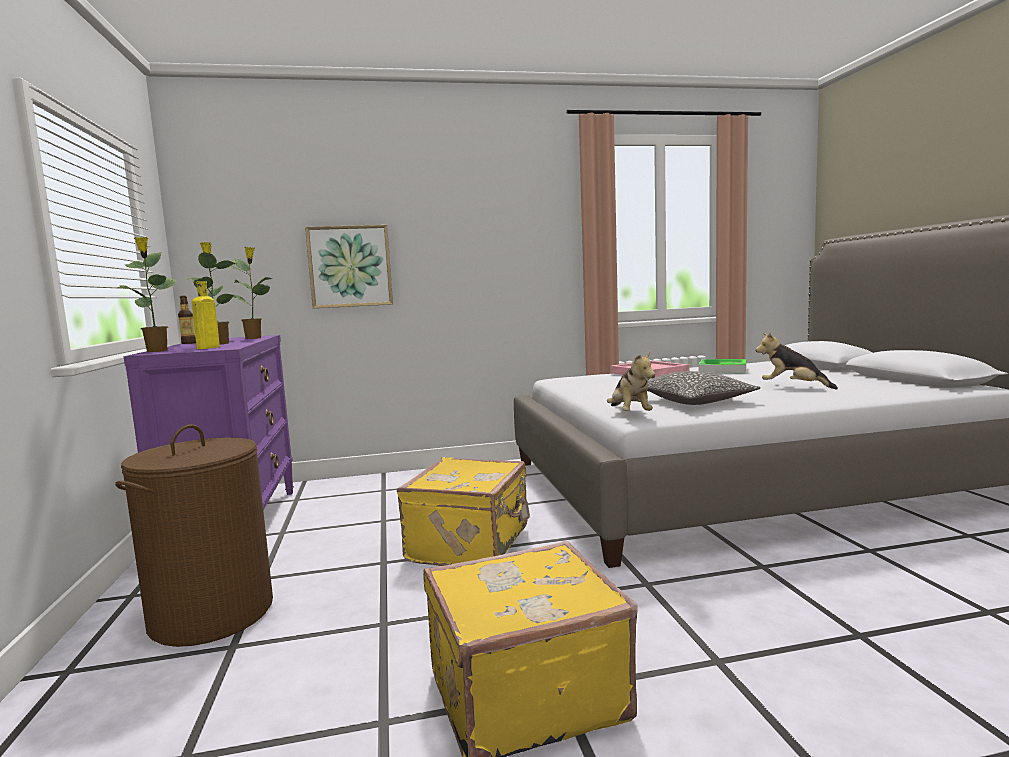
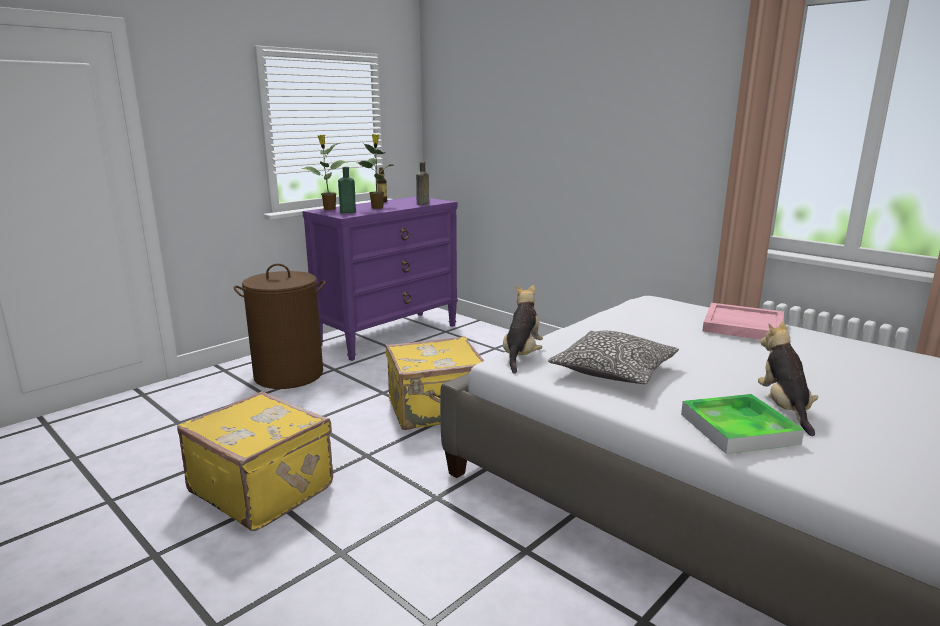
camera: 55 degrees right, 10 degrees up
yellow bottle [192,281,220,349] -> green bottle [338,167,356,213]
potted plant [227,247,273,339] -> brown bottle [416,162,429,205]
picture [305,225,393,308] -> none
plush toy [607,351,655,411] -> plush toy turned 150 degrees clockwise [503,285,543,374]
tray [698,359,746,373] -> tray moved to [681,394,804,454]

